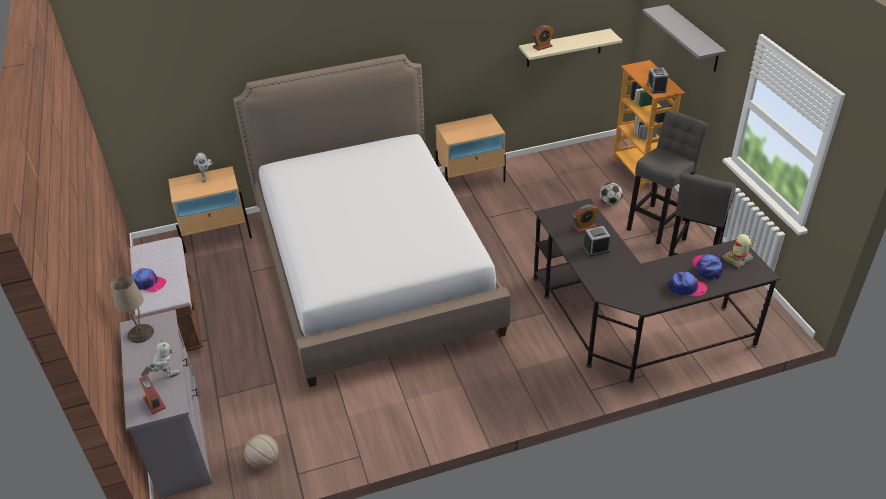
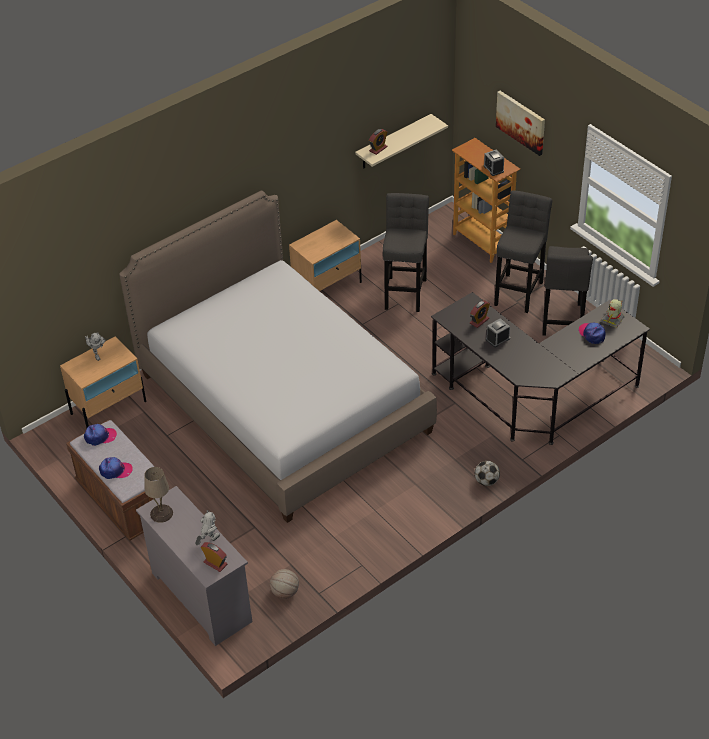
camera: 20 degrees left, 5 degrees up
football [599,182,623,205] -> football moved to [475,461,500,486]
grey shelf [643,5,726,72] -> picture [496,91,545,156]
cap [669,272,707,296] -> cap moved to [84,424,117,446]
none -> grey stool [383,193,429,312]

